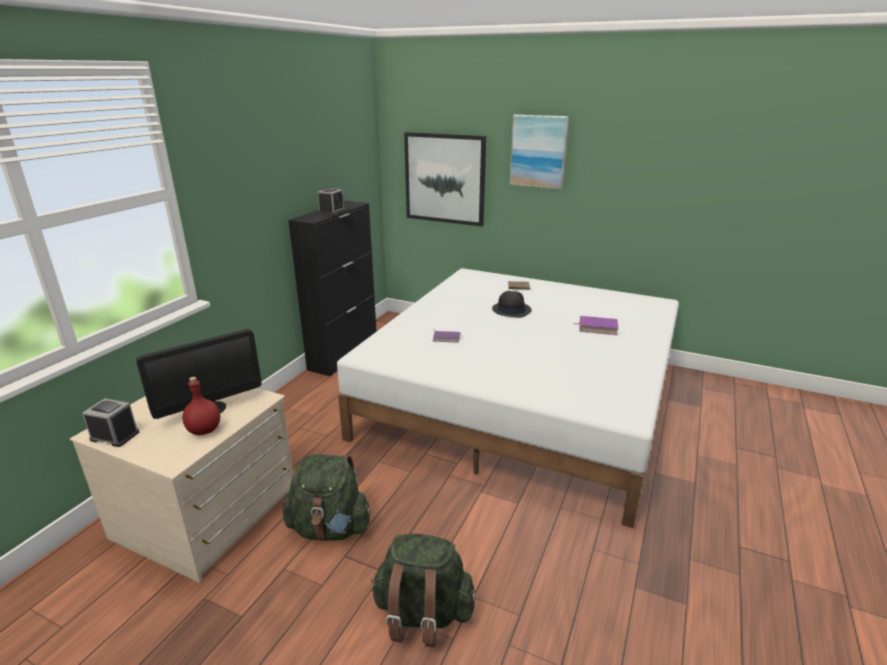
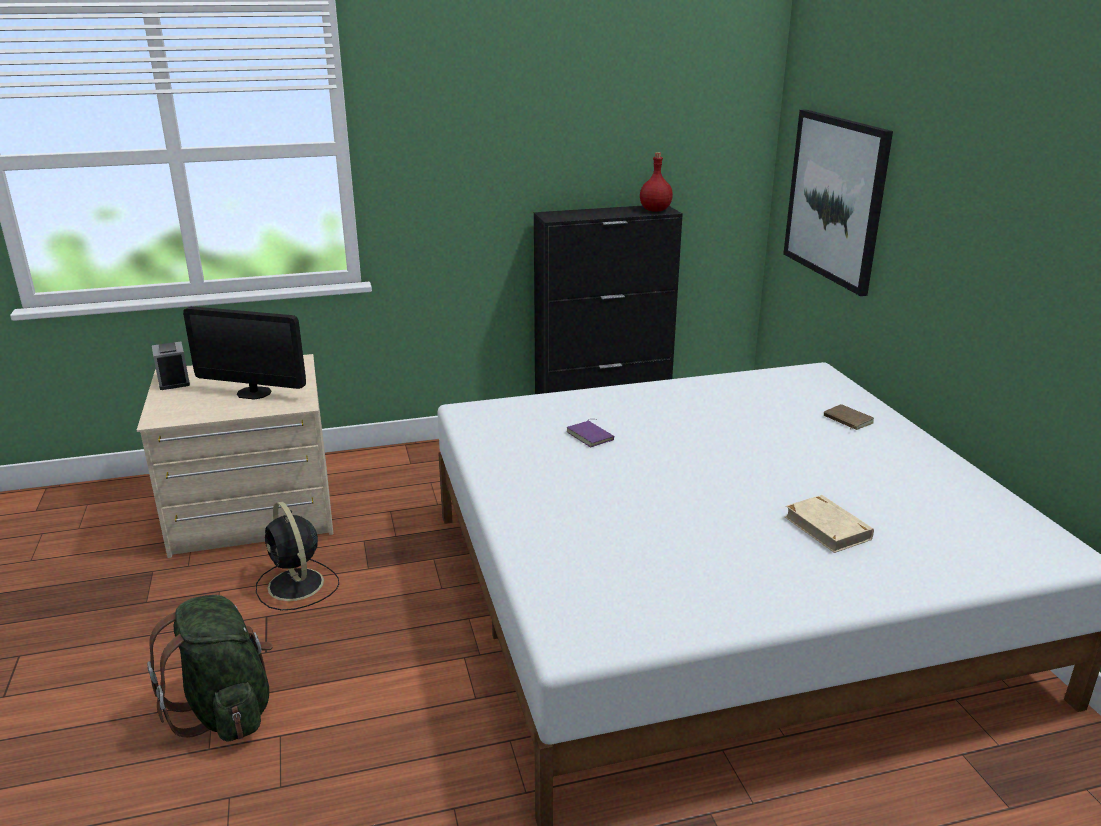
camera: 50 degrees right, 0 degrees up
red bottle [182,377,221,435] -> red bottle moved to [640,152,673,212]
green backpack [283,454,372,541] -> black fan [256,501,339,611]
alarm clock [318,188,345,215] -> none
black hat [492,291,532,318] -> none
picture [509,115,569,189] -> none
purple book [573,316,619,335] -> beige book [785,495,874,553]

